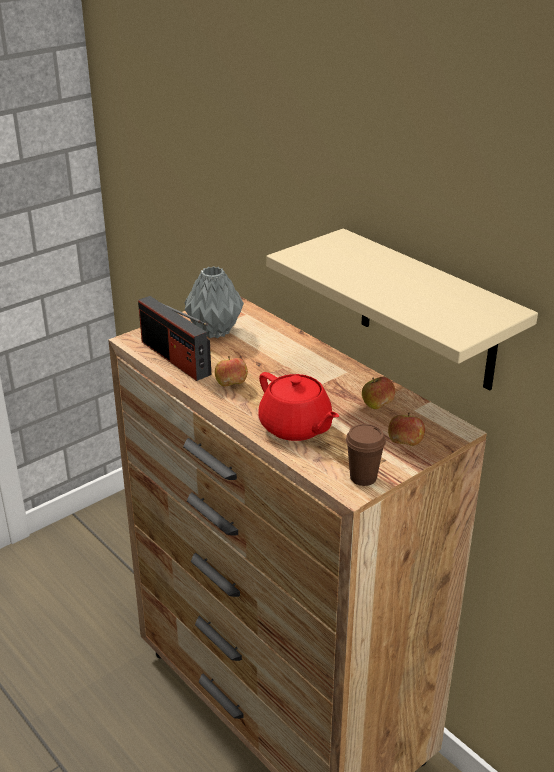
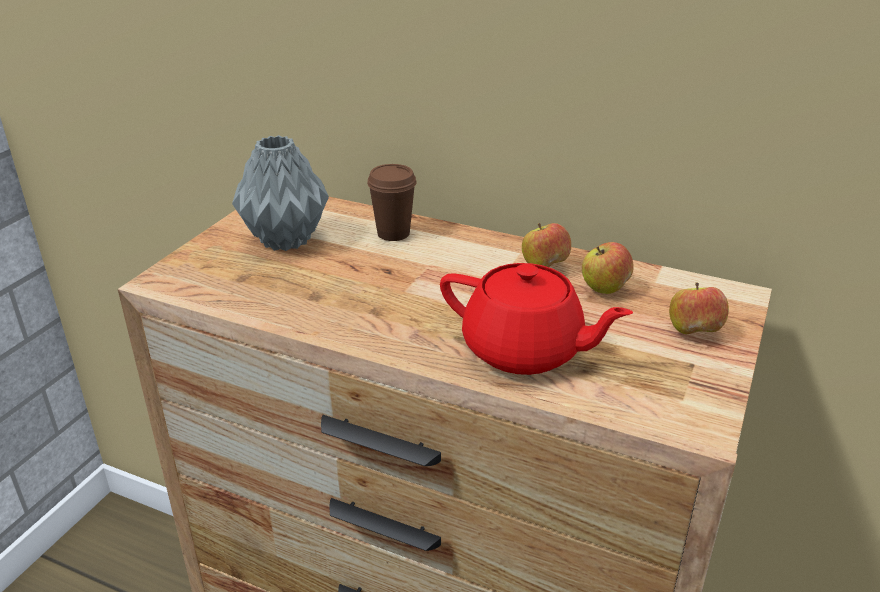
camera: 25 degrees left, 0 degrees up
radio [138,296,211,381] -> none
apple [215,356,248,386] -> apple moved to [522,223,571,267]
beige shelf [266,228,538,391] -> none
brown cup [346,424,386,486] -> brown cup moved to [367,164,417,241]

